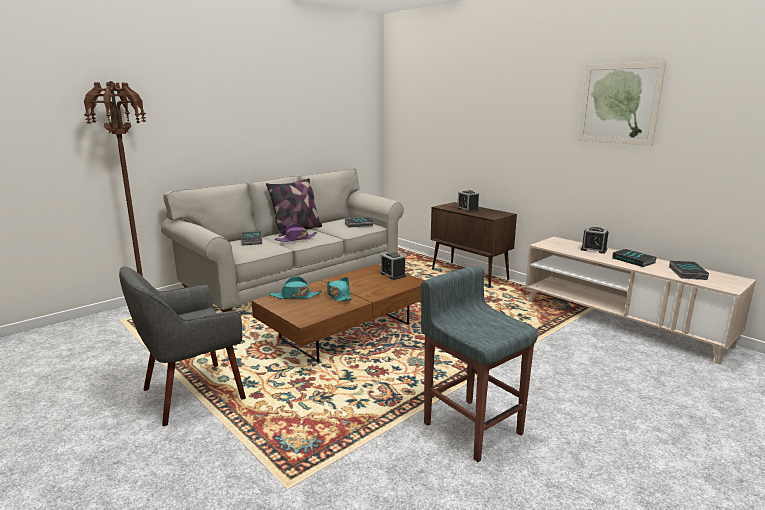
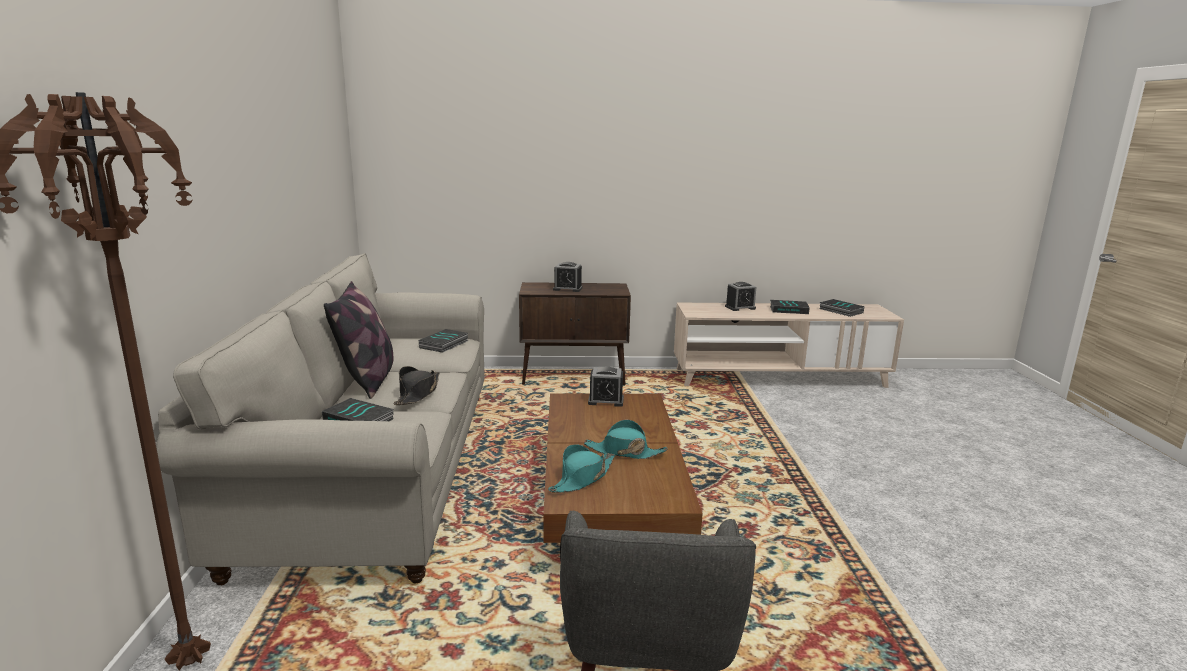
camera: 50 degrees left, 0 degrees up
purple hat [275,224,317,242] -> black hat [393,366,439,405]
grey stool [421,266,538,462] -> none
picture [578,61,666,146] -> none

